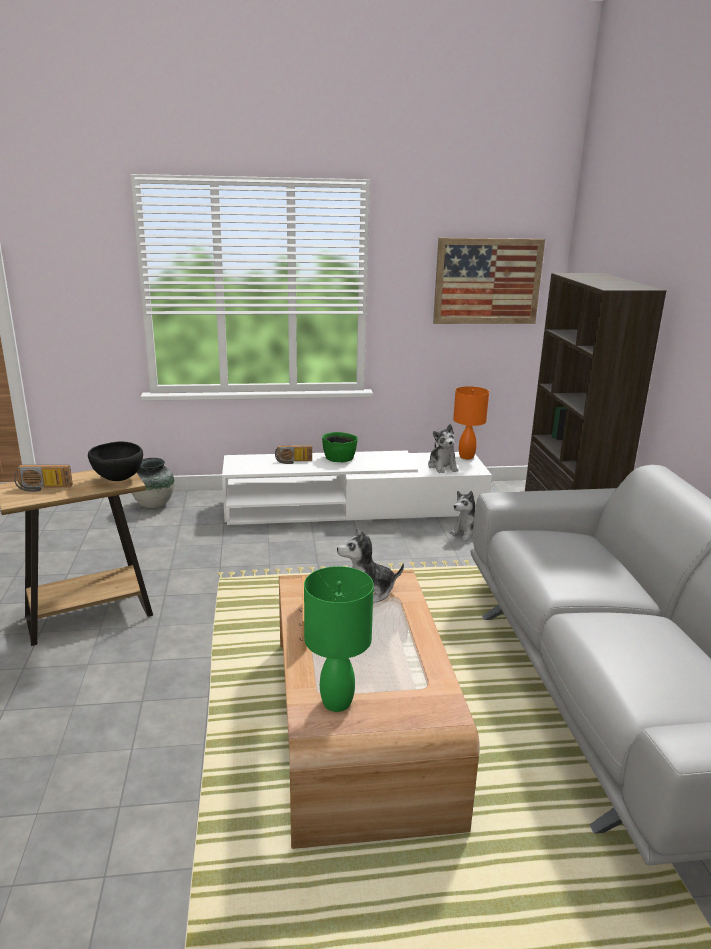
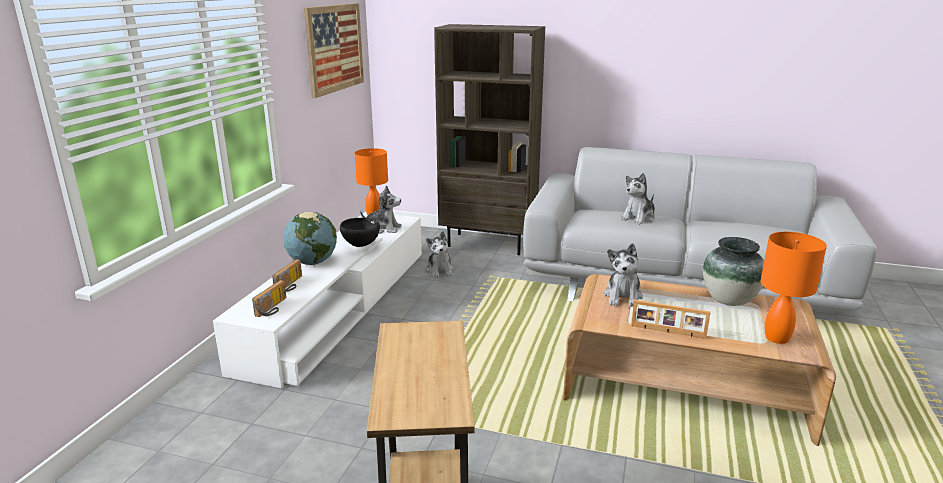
camera: 65 degrees left, 0 degrees up
radio [14,465,73,492] -> radio moved to [252,280,287,317]
black bowl [88,442,143,481] -> black bowl moved to [340,218,380,247]
vase [132,458,175,508] -> vase moved to [703,237,764,306]
green table lamp [304,566,374,712] -> orange table lamp [761,232,827,344]
green bowl [322,432,358,462] -> globe [283,212,337,265]
none -> plush toy [620,173,655,225]

